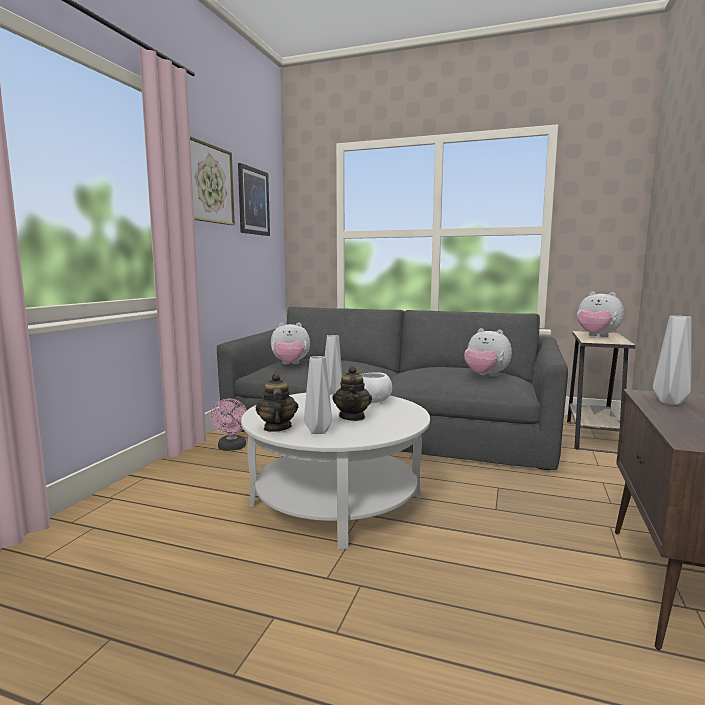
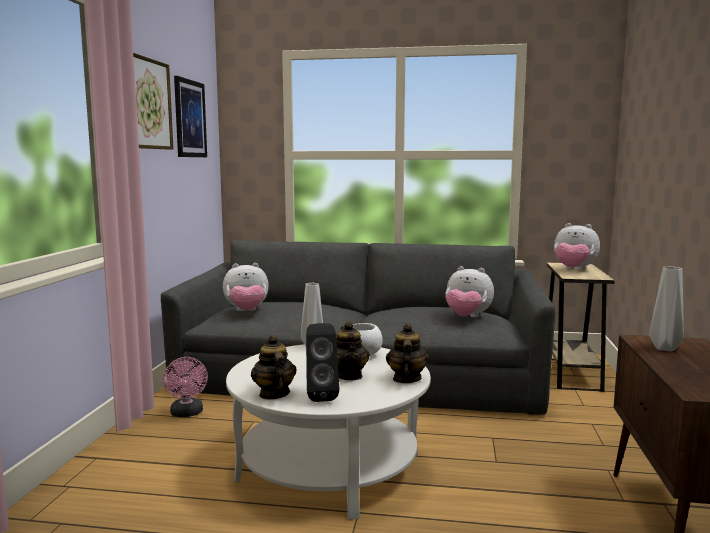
camera: 10 degrees left, 0 degrees up
grey vase [304,356,332,434] -> black speaker [306,323,339,402]
none -> teapot [386,324,429,383]

